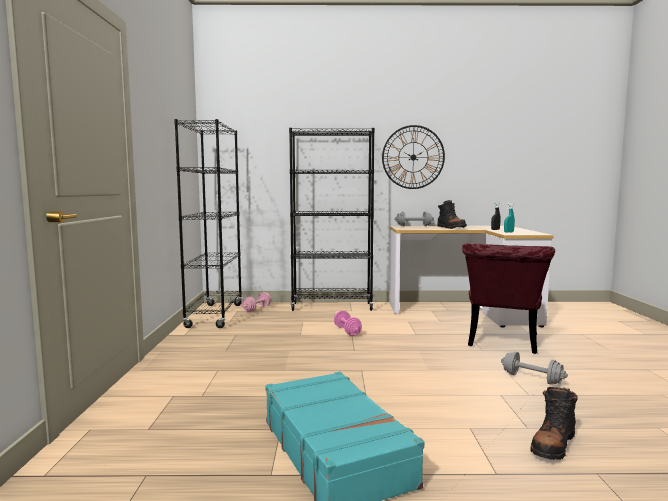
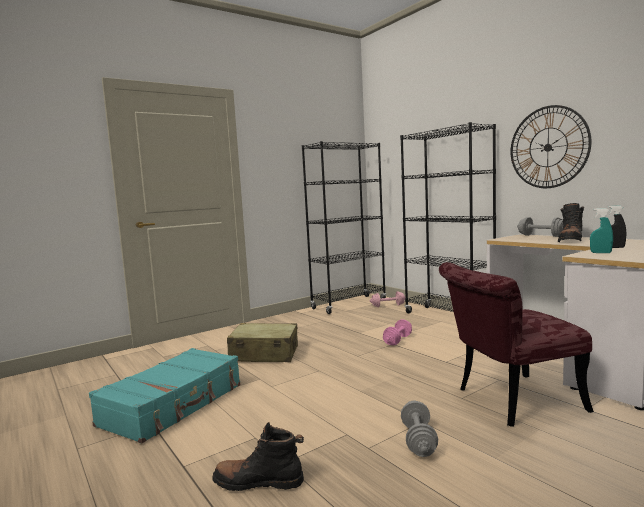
camera: 55 degrees right, 0 degrees up
none -> beige suitcase [227,323,298,362]

